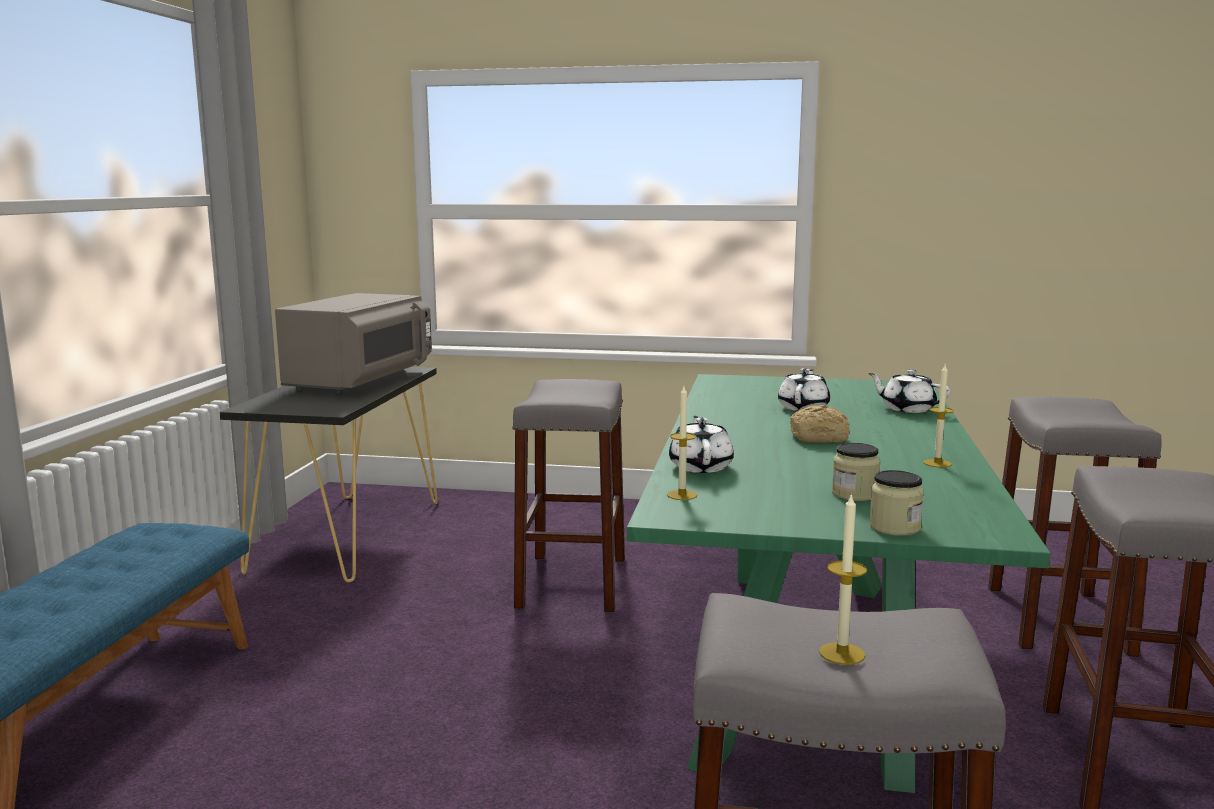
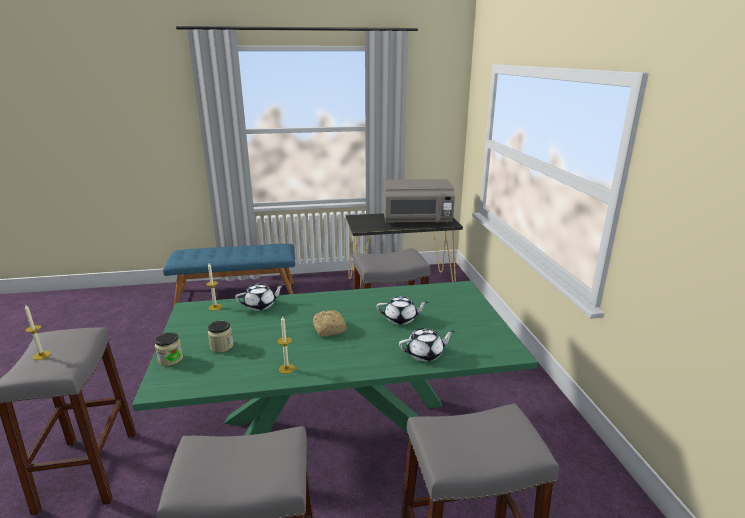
camera: 70 degrees right, 10 degrees up
white teapot [868,369,950,413] -> white teapot turned 60 degrees clockwise [399,328,455,362]

